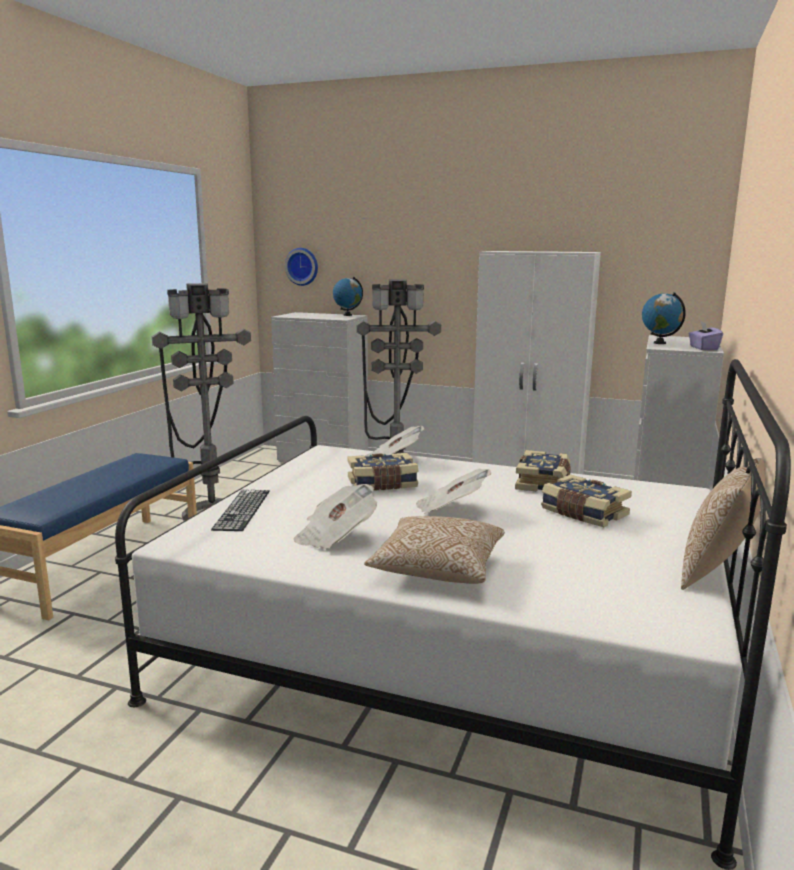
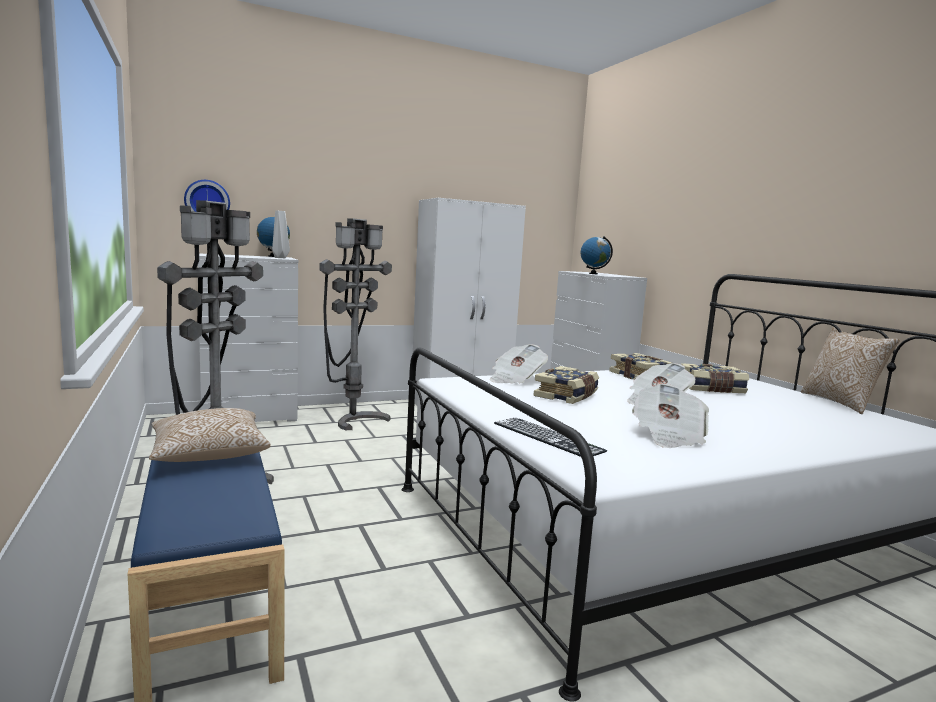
camera: 45 degrees left, 5 degrees down
pillow [364,516,504,584] -> pillow moved to [149,408,271,462]
purple tissue box [689,322,723,350] -> none
none -> grey vase [272,211,290,258]

